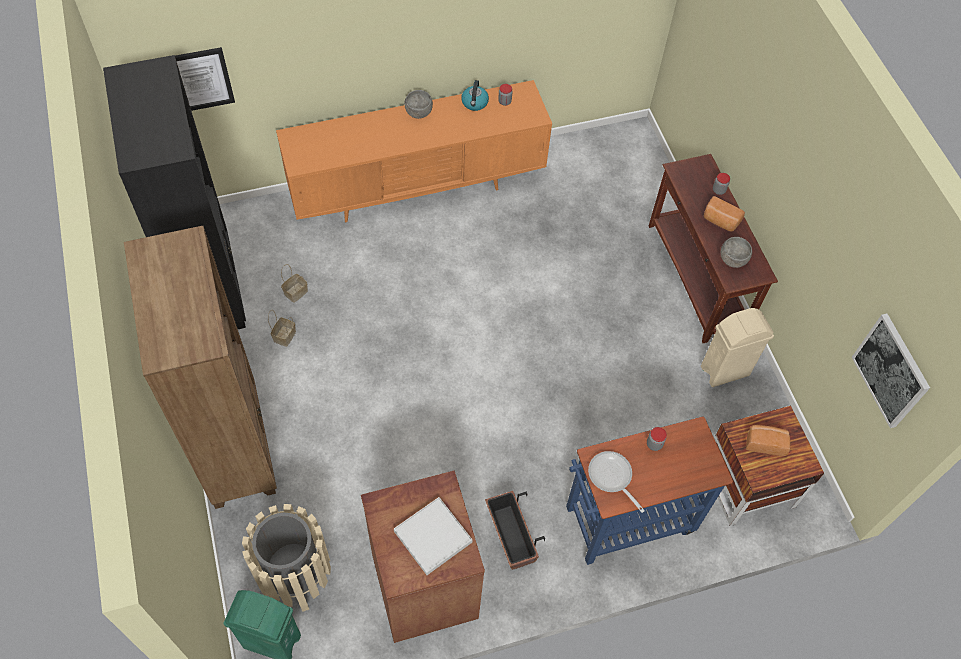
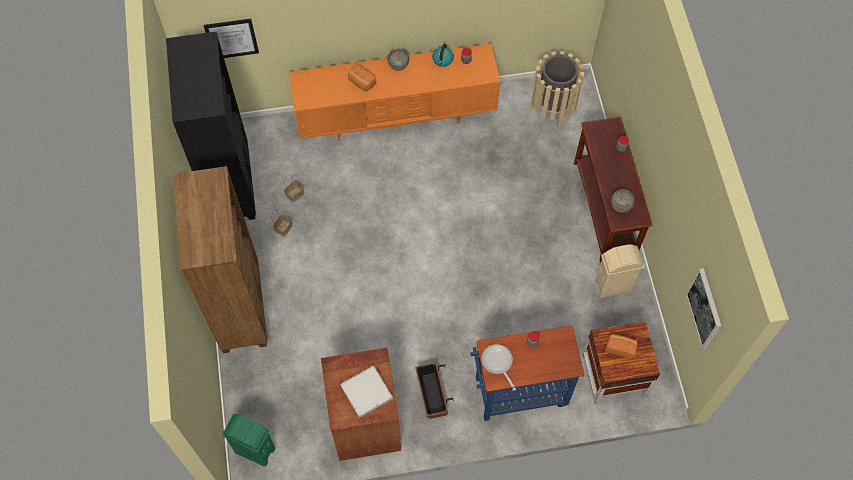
camera: 10 degrees right, 5 degrees up
beige trash can [242,504,331,612] -> beige trash can moved to [530,51,584,128]
bread [704,196,745,232] -> bread moved to [348,64,376,91]

